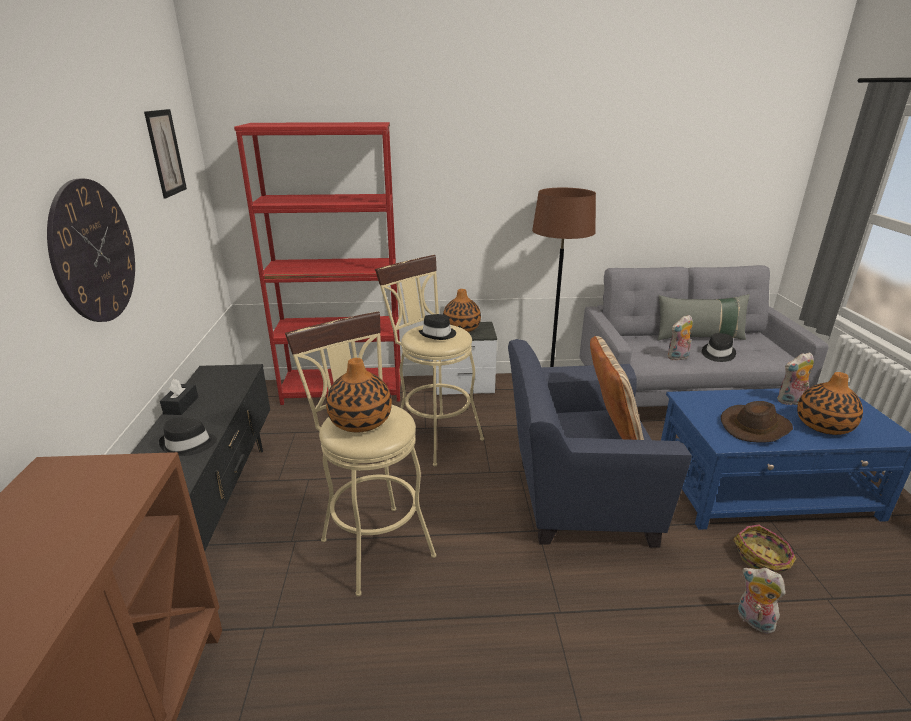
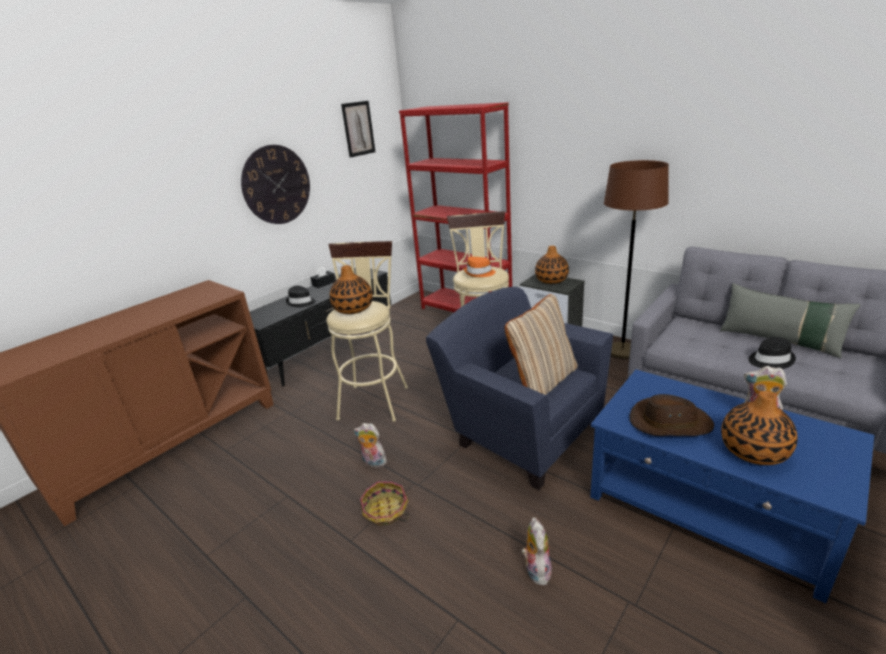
camera: 45 degrees right, 0 degrees up
black hat [419,314,456,340] -> orange hat [464,257,496,277]
plush toy [667,315,693,360] -> plush toy moved to [354,423,390,468]
basket [733,524,796,573] -> basket moved to [360,482,409,525]

